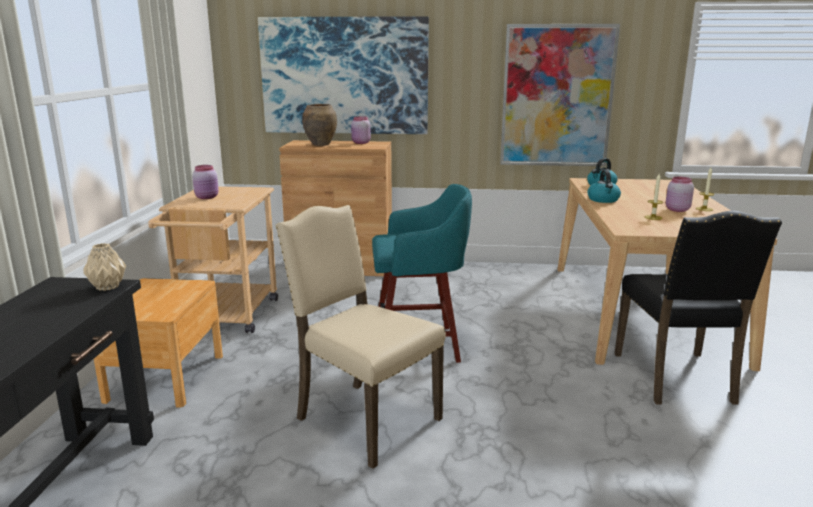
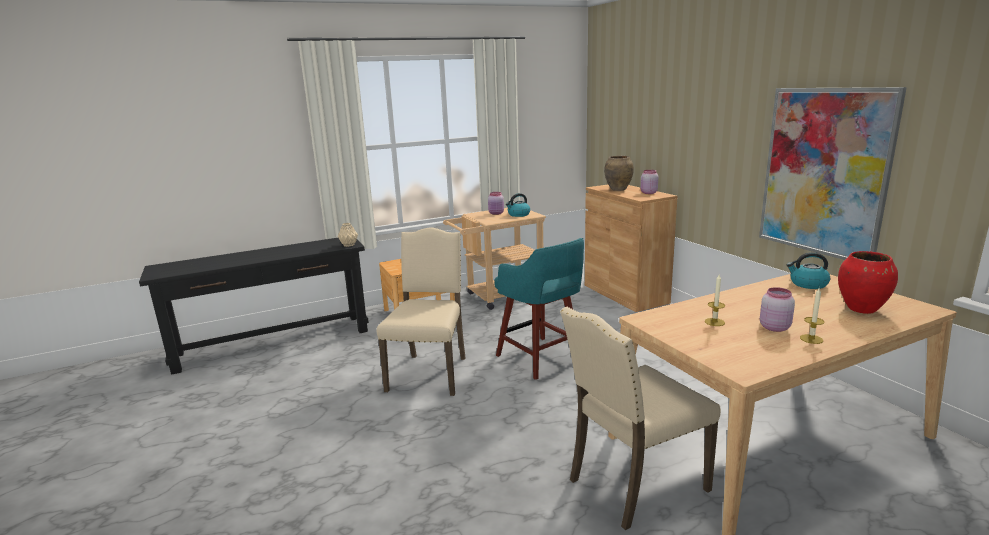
camera: 60 degrees right, 0 degrees up
picture [258,16,429,134] -> none
kettle [587,170,621,203] -> kettle moved to [506,193,530,217]
black chair [615,210,782,405] -> beige chair [560,307,721,530]
none -> red vase [838,251,898,314]

